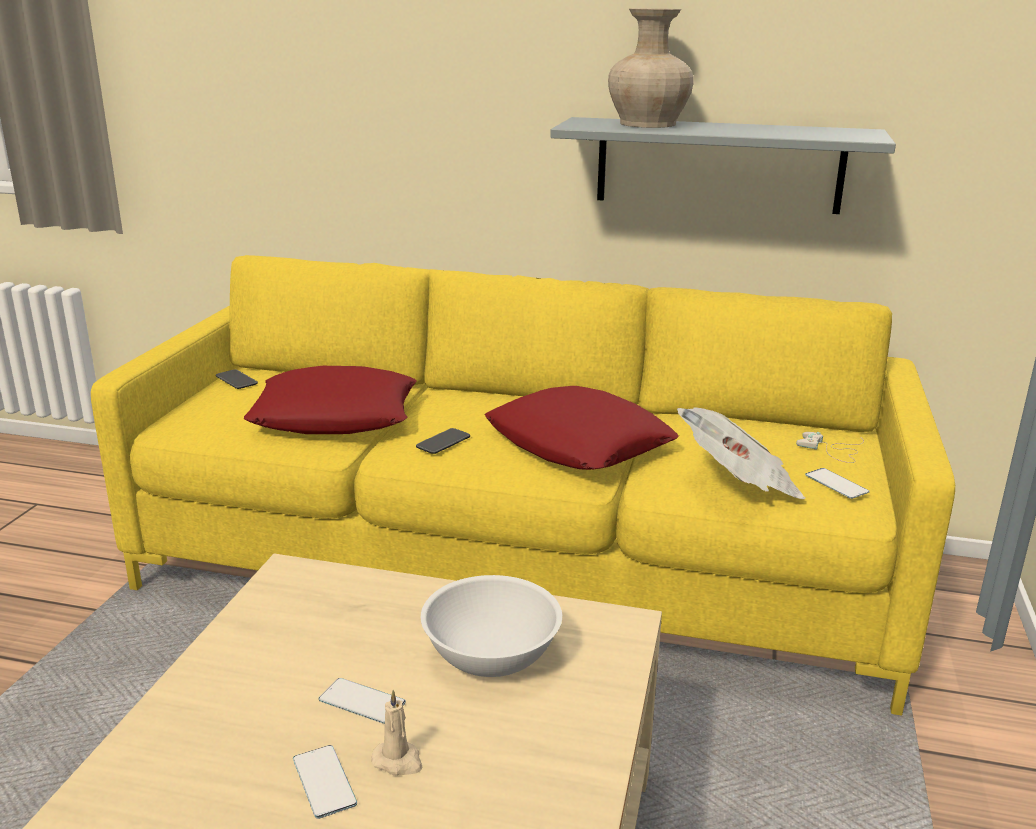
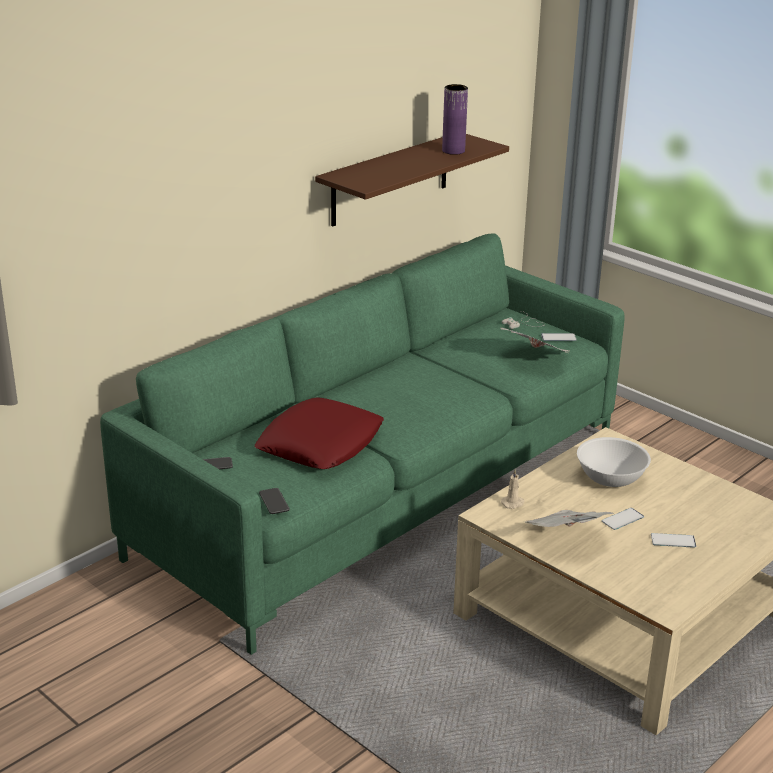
camera: 60 degrees left, 5 degrees up
yellow sofa [91,255,955,716] -> green sofa [100,233,624,655]
beige candle [371,690,422,775] -> beige candle moved to [501,470,524,509]
phone [416,428,470,454] -> phone moved to [259,488,290,514]
red pillow [485,386,679,470] -> none
grey shelf [550,117,896,214] -> brown shelf [315,134,509,227]
beige vase [608,8,694,128] -> none
none -> purple vase [442,84,468,155]
none -> newspaper [524,510,615,527]

